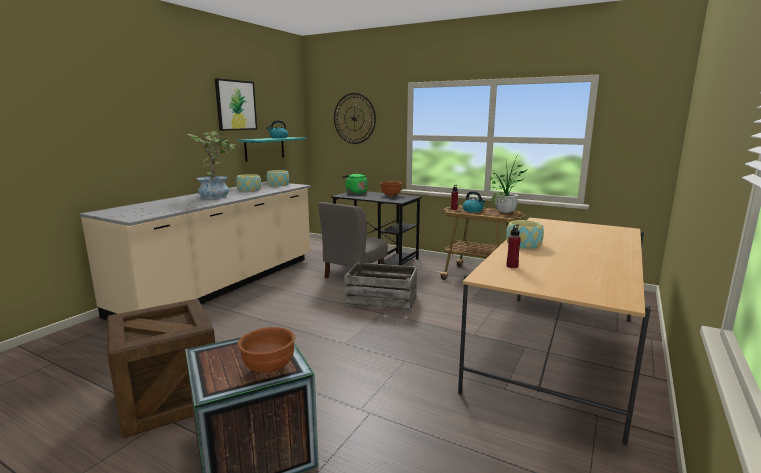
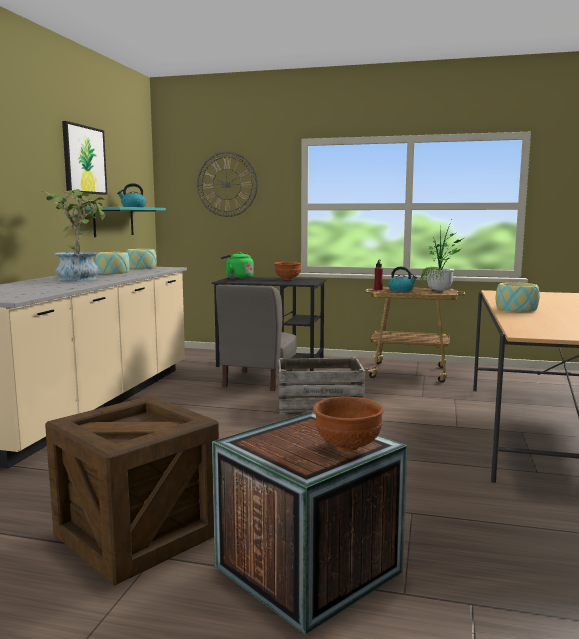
camera: 15 degrees left, 5 degrees down
red bottle [507,224,521,268] -> none

